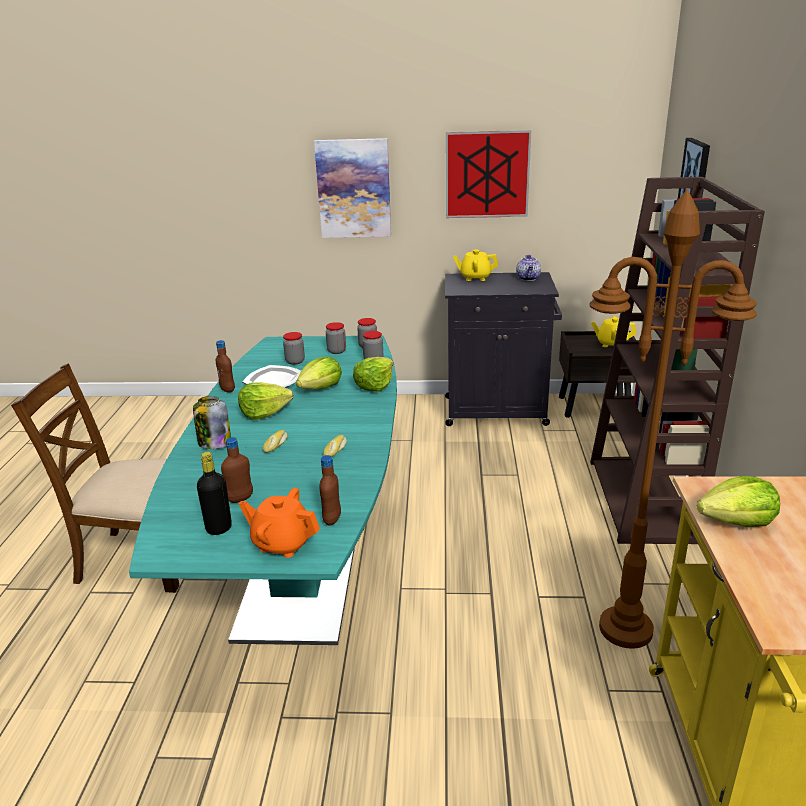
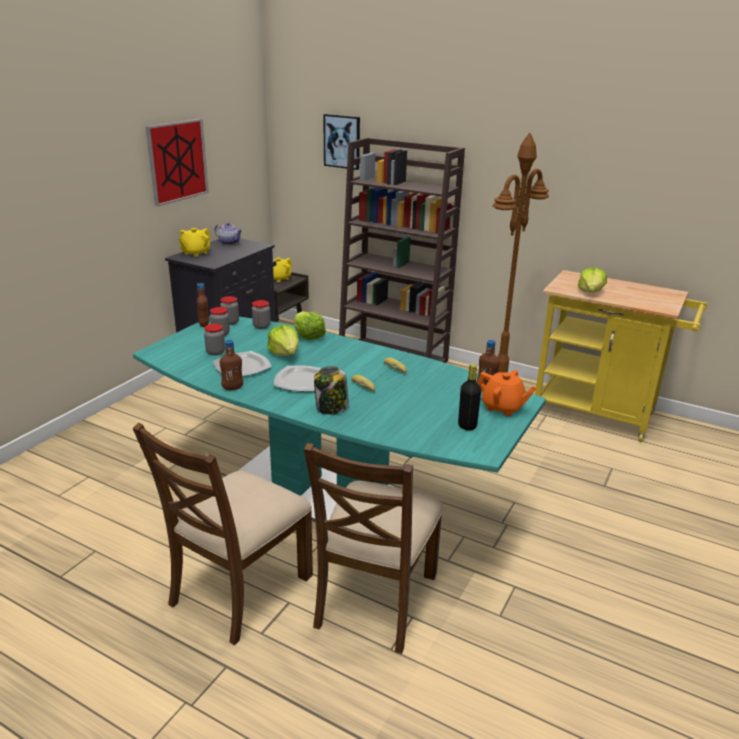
camera: 65 degrees left, 0 degrees up
brown bottle [221,437,253,503] -> brown bottle moved to [197,283,210,327]
lettuce [238,382,293,420] -> plate [274,366,322,391]
orange teapot [239,488,320,558] -> orange teapot turned 105 degrees counterclockwise [477,370,537,416]
picture [314,138,391,238] -> none
none -> brown chair [304,443,443,654]

